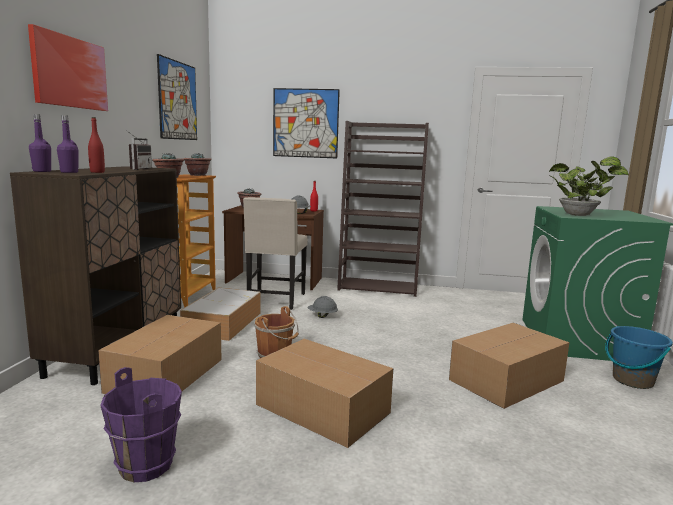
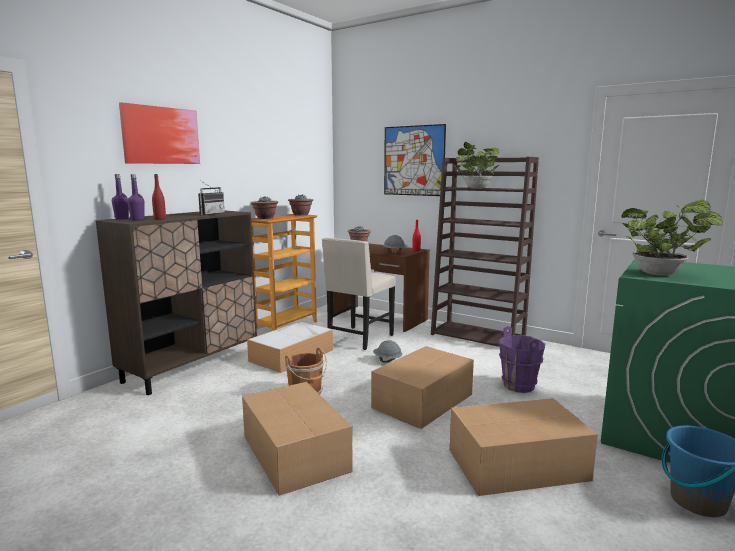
camera: 25 degrees right, 0 degrees up
cardboard box [98,315,221,394] -> cardboard box moved to [371,346,474,429]
purple bucket [100,367,182,482] -> purple bucket moved to [499,326,545,393]
picture [157,54,197,140] -> none
none -> potted plant [454,142,499,189]

